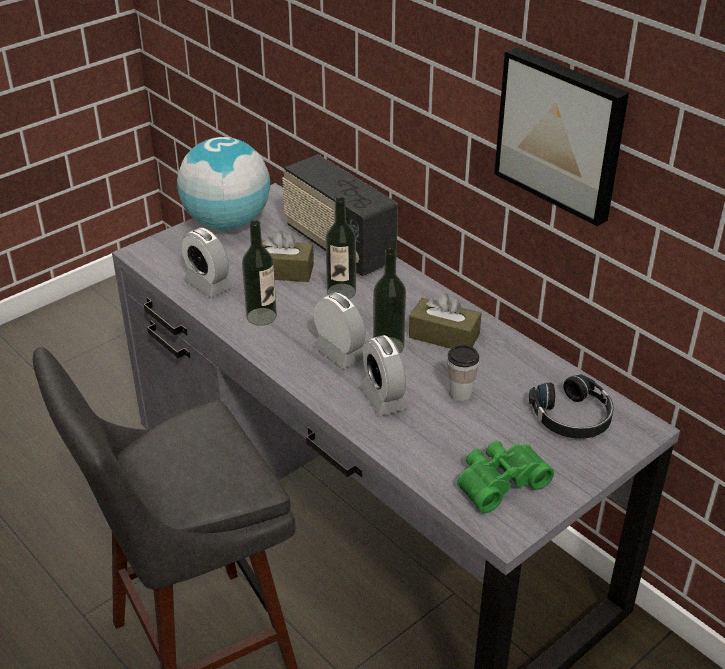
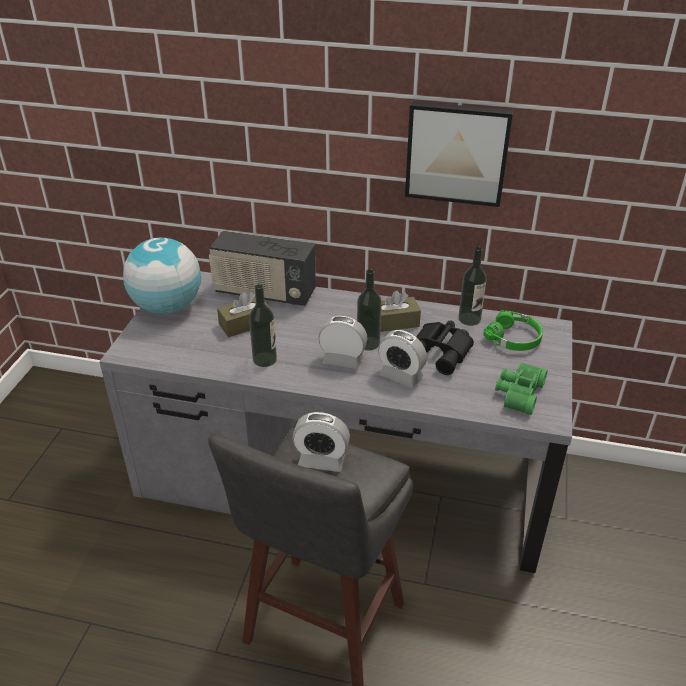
camera: 35 degrees left, 0 degrees up
alarm clock [181,228,232,298] -> alarm clock moved to [292,412,350,472]
bottle [326,197,356,299] -> bottle moved to [458,246,487,326]
cup [447,344,479,401] -> black binoculars [416,321,474,375]
black headphones [529,374,614,439] -> green headphones [483,310,543,351]

